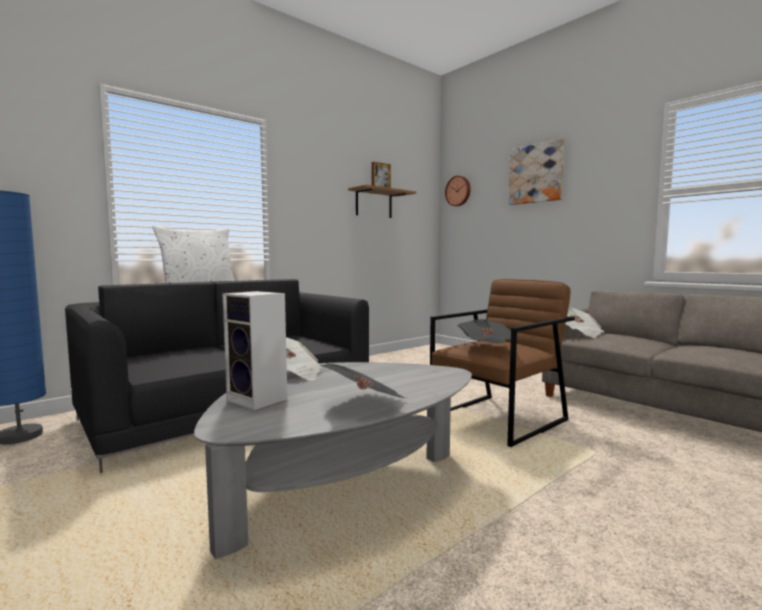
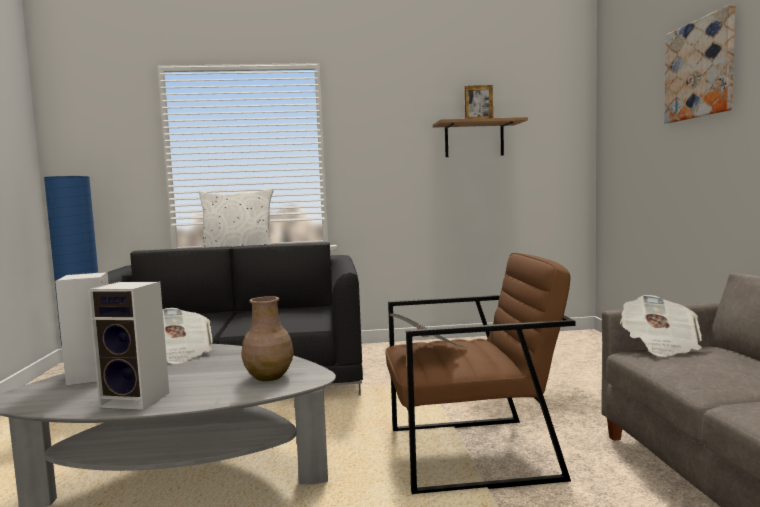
camera: 35 degrees right, 0 degrees up
newspaper [320,363,406,398] -> speaker [88,282,169,410]
wall clock [445,176,471,206] -> none
none -> brown vase [242,296,293,381]

